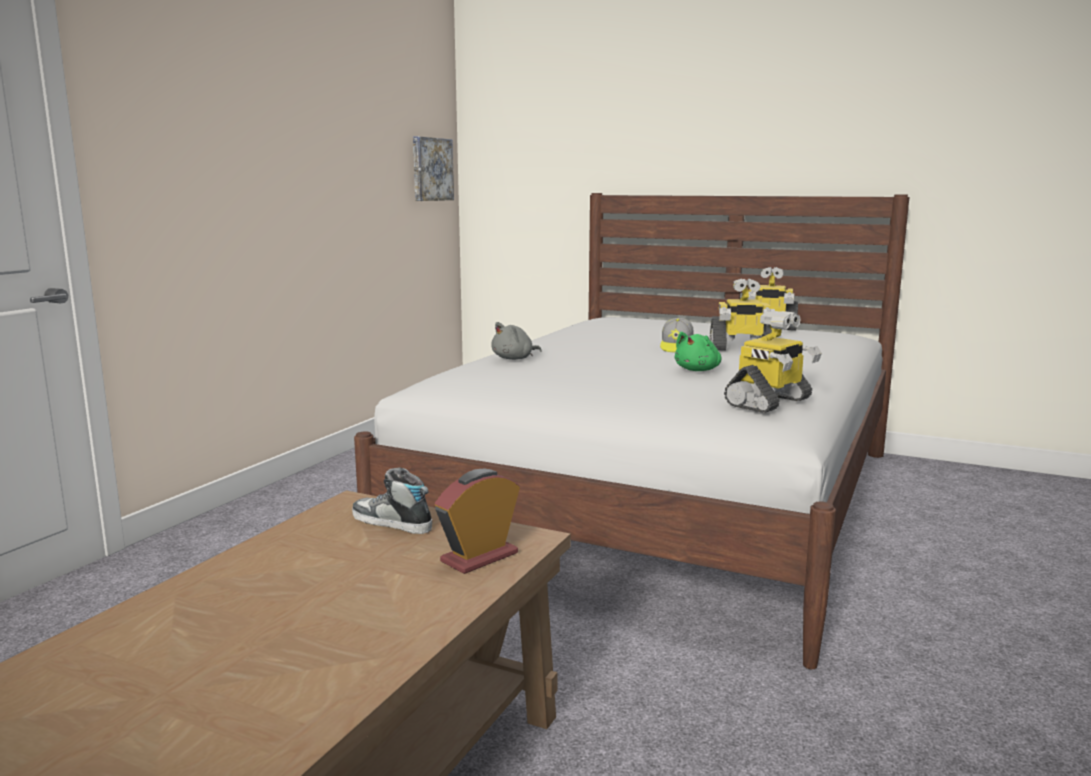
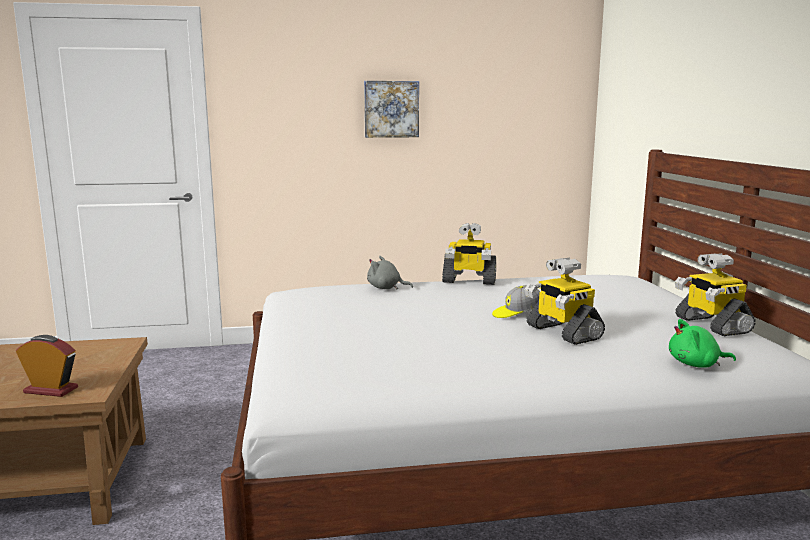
camera: 55 degrees right, 0 degrees up
shoe [352,467,432,534] -> none
picture [413,136,454,201] -> picture moved to [364,81,419,138]
green plush toy [675,332,722,371] -> green plush toy moved to [669,319,736,368]
toy robot [724,311,822,413] -> toy robot moved to [442,223,496,285]

